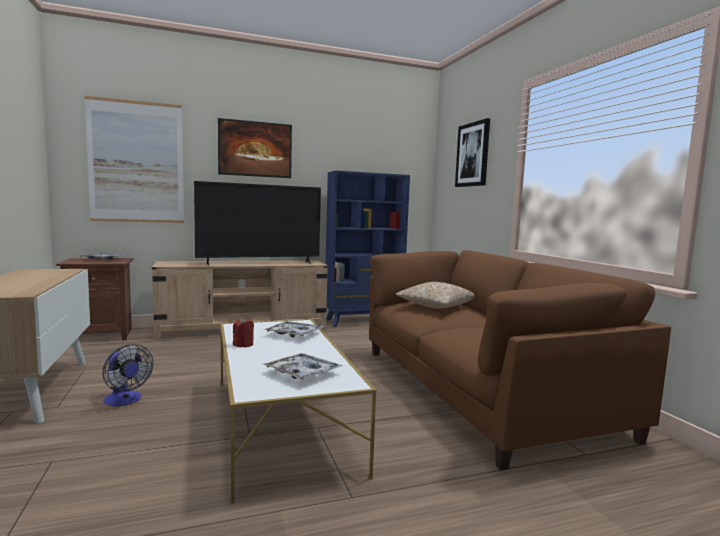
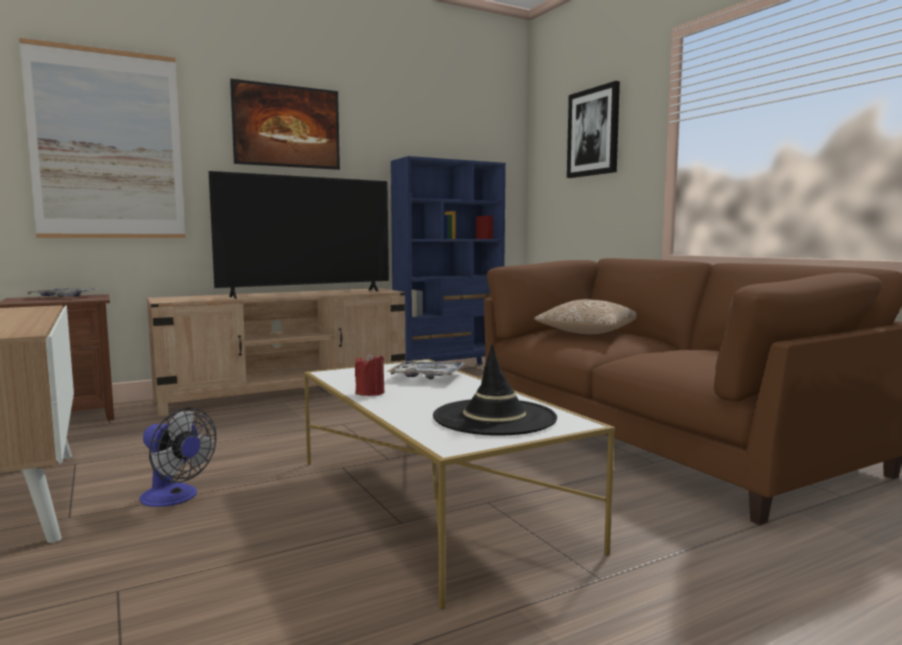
camera: 10 degrees left, 0 degrees up
tray [263,353,342,380] -> black hat [433,344,557,436]

